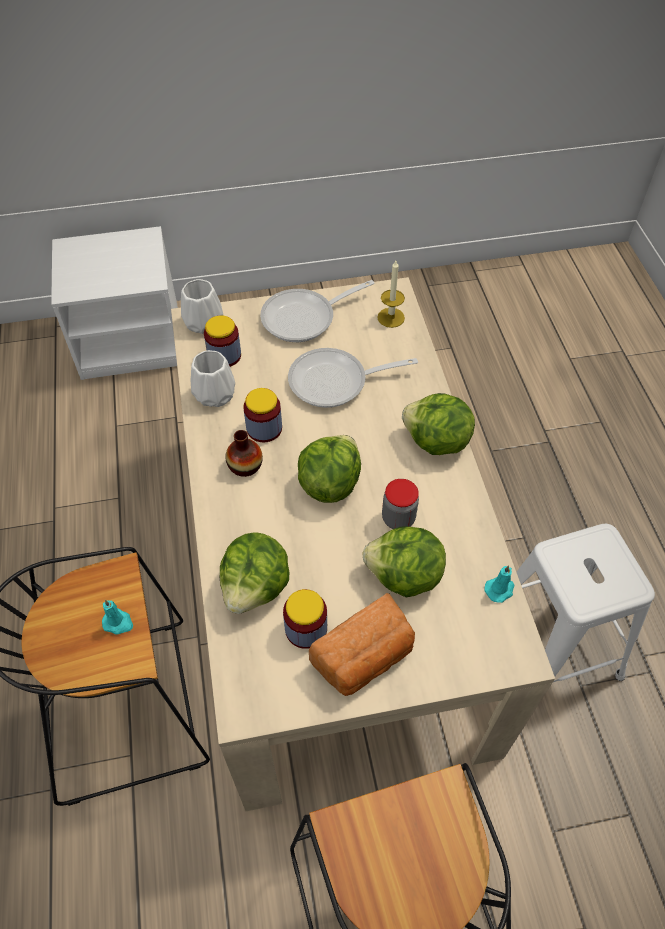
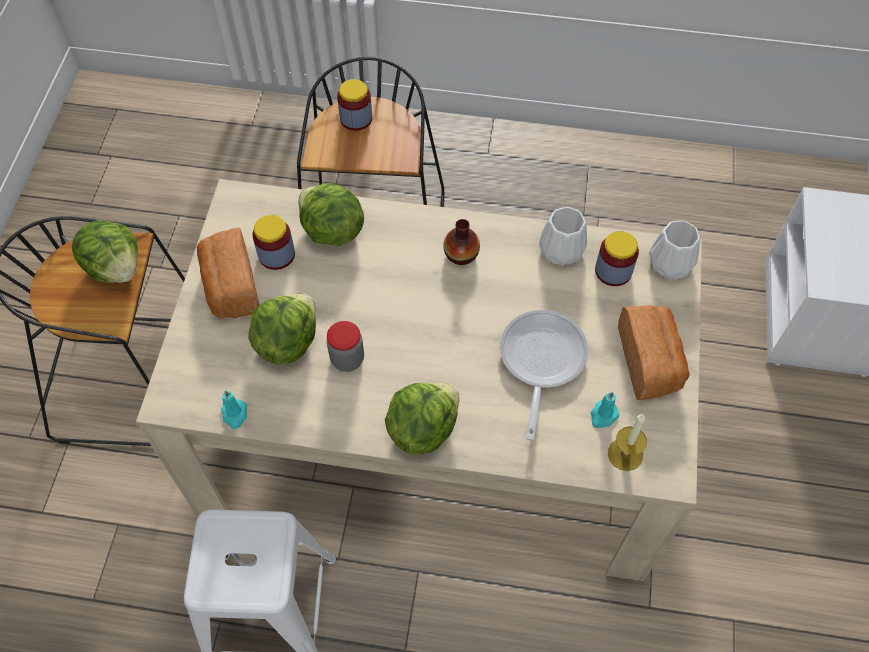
camera: 110 degrees right, 5 degrees up
turquoise candle [102,600,133,635] -> turquoise candle moved to [591,392,619,428]
jar [243,388,282,442] -> jar moved to [337,79,372,131]
frying pan [260,280,374,342] -> bread [618,305,690,400]
lettuce [298,435,361,503] -> lettuce moved to [72,220,138,283]

